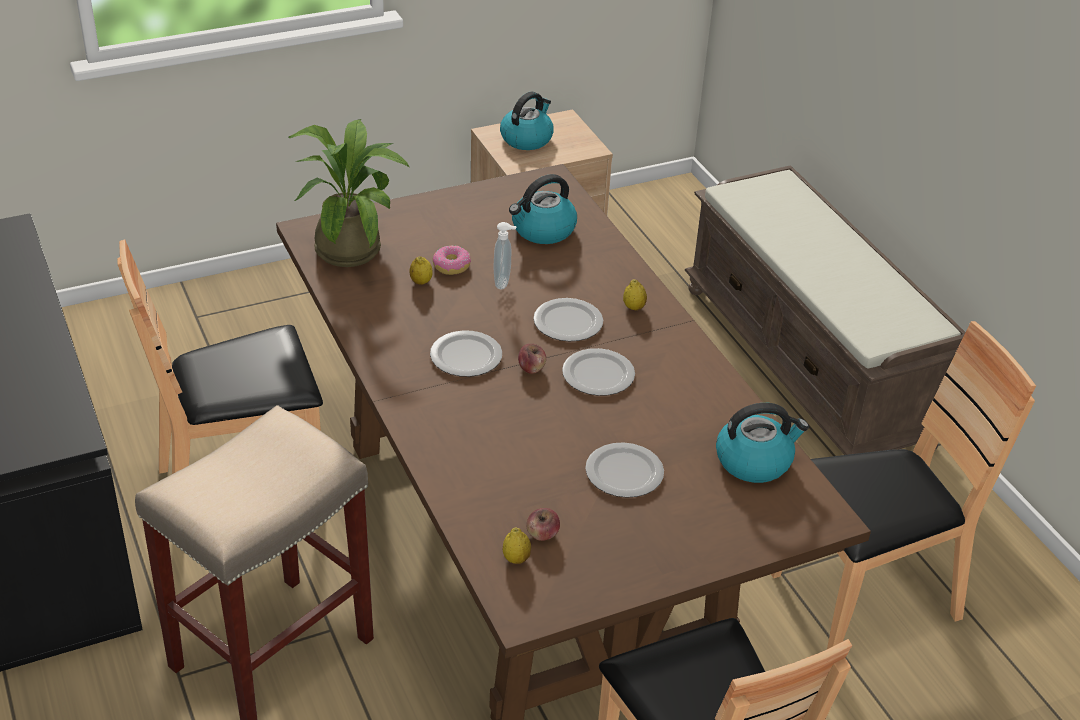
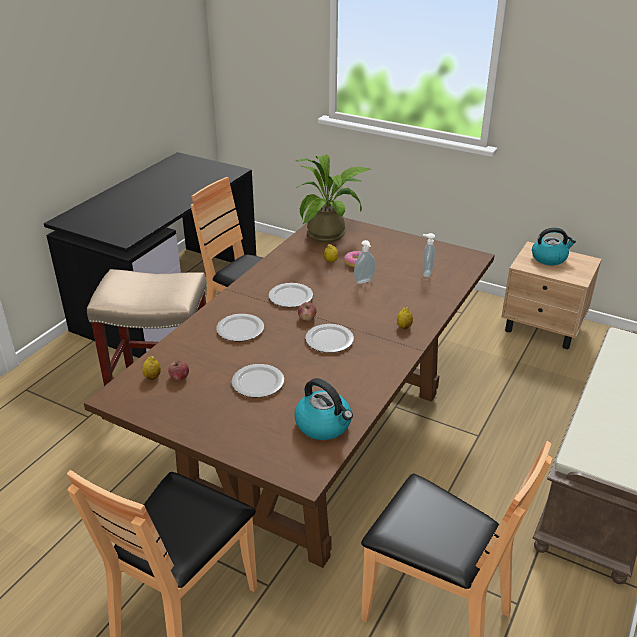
camera: 55 degrees right, 5 degrees down
kettle [509,174,577,244] -> soap dispenser [423,233,435,277]
plate [533,298,603,341] -> plate moved to [216,314,264,341]

